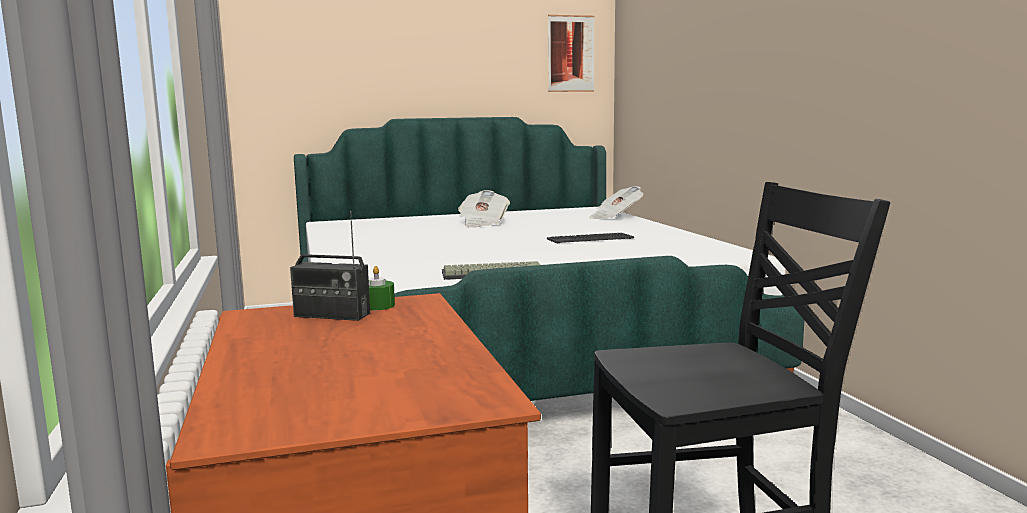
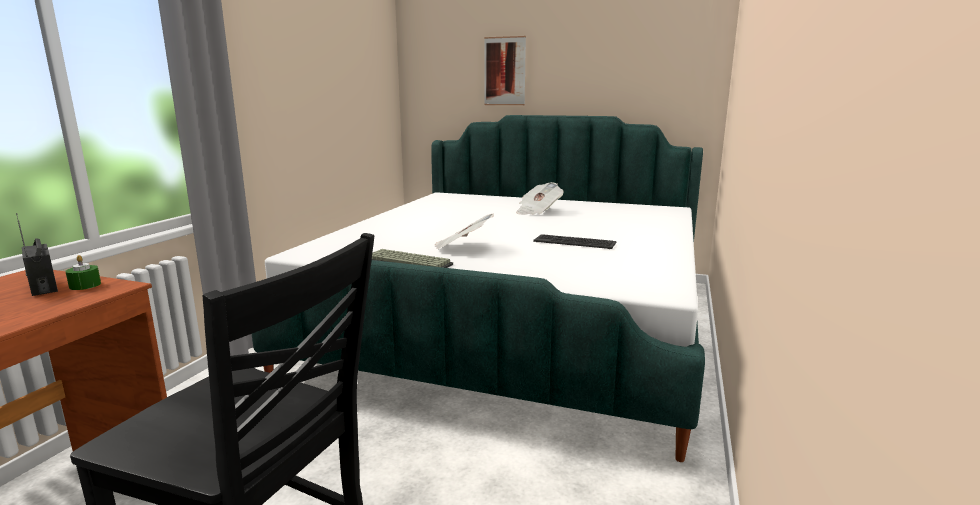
camera: 35 degrees right, 5 degrees up
picture [548,15,595,92] -> picture moved to [484,36,526,105]
newspaper [590,186,643,219] -> newspaper moved to [435,214,494,249]

